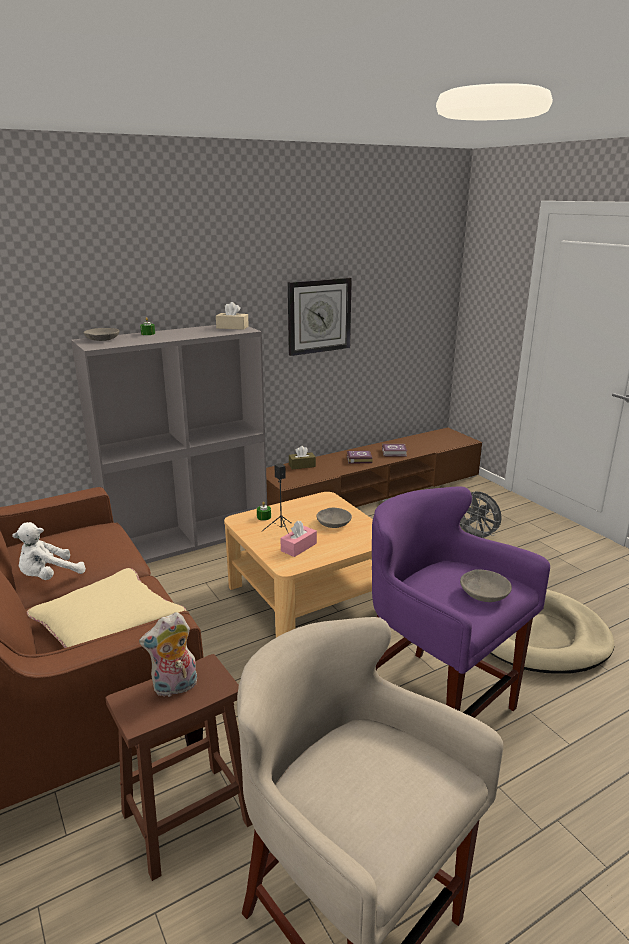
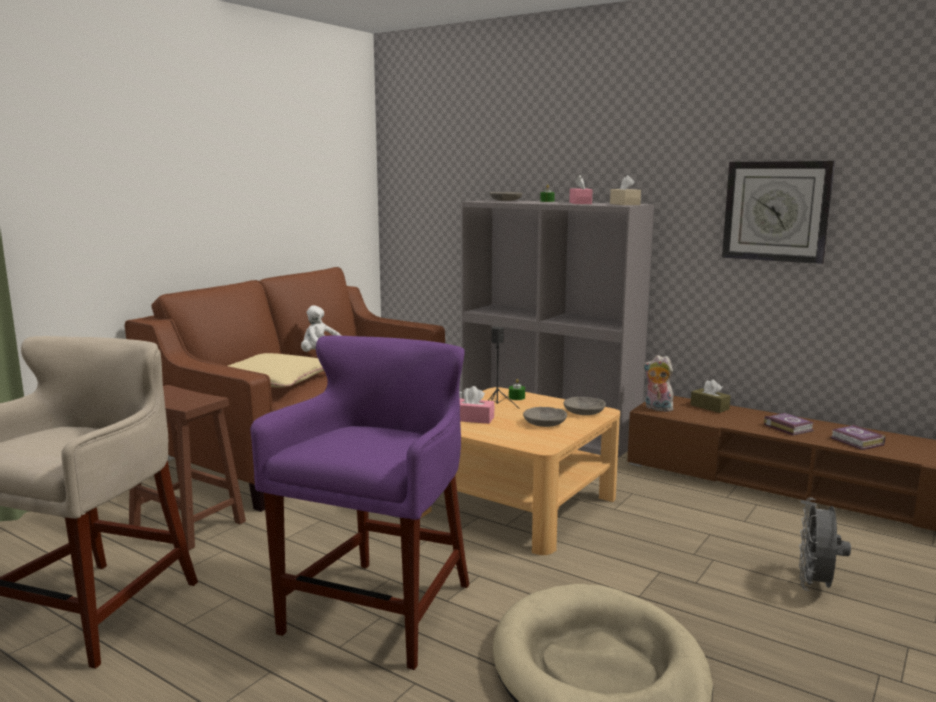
camera: 65 degrees right, 10 degrees down
plush toy [139,612,197,698] -> plush toy moved to [643,355,675,412]
grey bowl [460,569,512,602] -> grey bowl moved to [563,397,606,415]
none -> pink tissue box [569,175,593,204]

